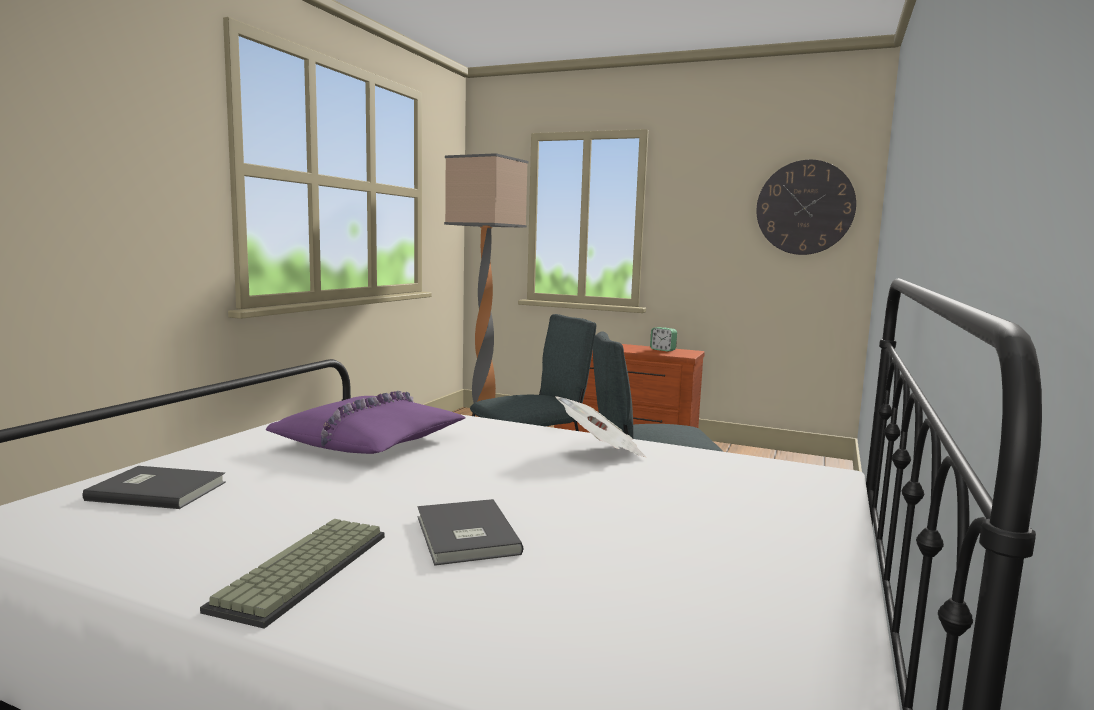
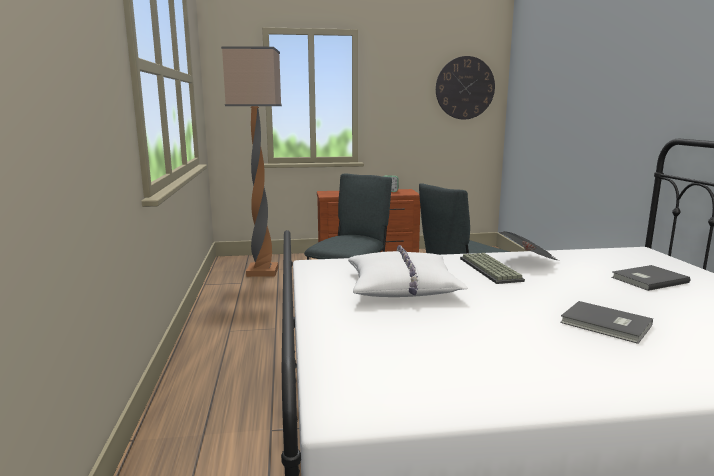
camera: 30 degrees left, 5 degrees up
grey book [82,466,226,509] -> grey book moved to [611,265,690,291]
keyboard [200,519,385,629] -> keyboard moved to [460,253,525,284]
purple pillow [266,390,465,454] -> white pillow [348,245,468,297]

